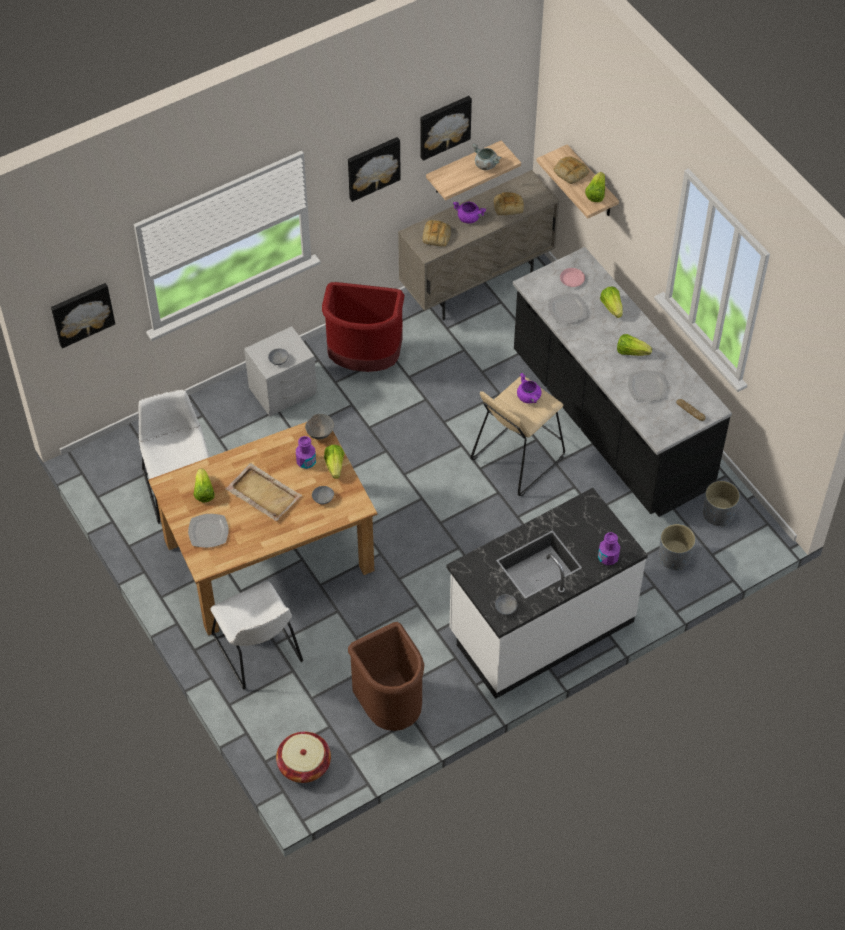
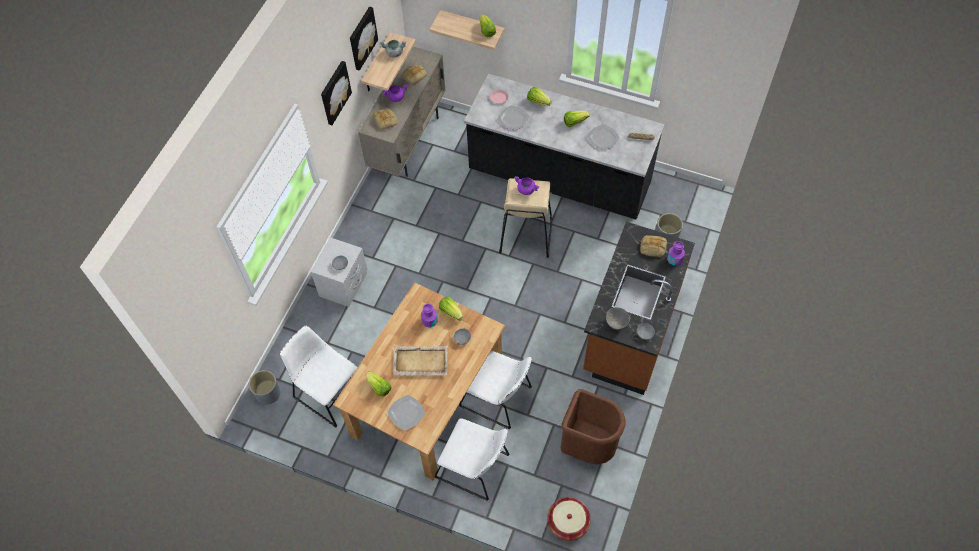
camera: 35 degrees left, 5 degrees up
picture [51,283,115,348] -> none
grey bowl [305,414,334,439] -> grey bowl moved to [606,307,630,330]
red trash can [322,282,405,372] -> none
white counter [446,488,648,699] -> brown counter [583,222,695,395]
bread [553,157,589,184] -> bread moved to [640,235,667,257]
grey planter [703,481,740,527] -> grey planter moved to [249,370,280,405]
none -> white chair [459,350,532,429]

